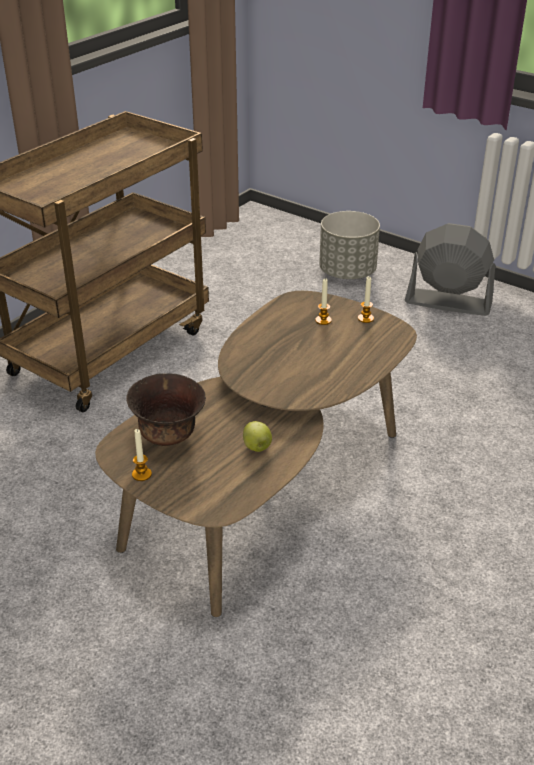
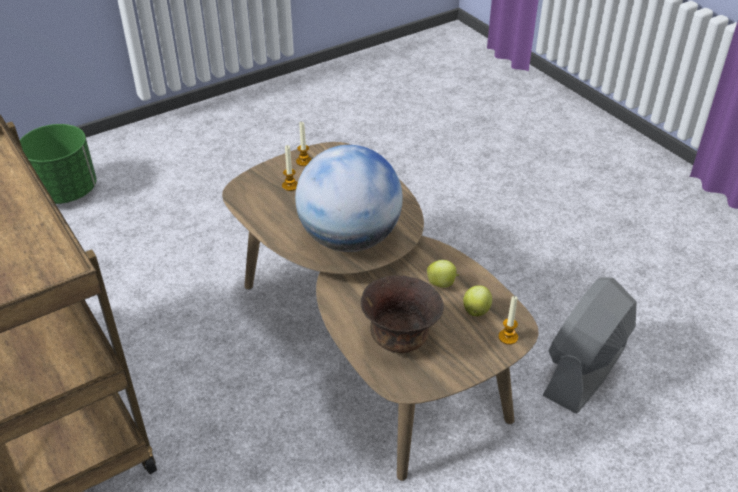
camera: 70 degrees left, 5 degrees up
candle [132,429,152,481] -> candle moved to [498,296,518,345]
grey planter [319,211,380,279] -> green planter [20,124,97,204]
grey fan [404,223,496,316] -> grey fan moved to [542,277,637,414]
none -> globe [295,145,403,252]
none -> apple [463,285,492,316]

